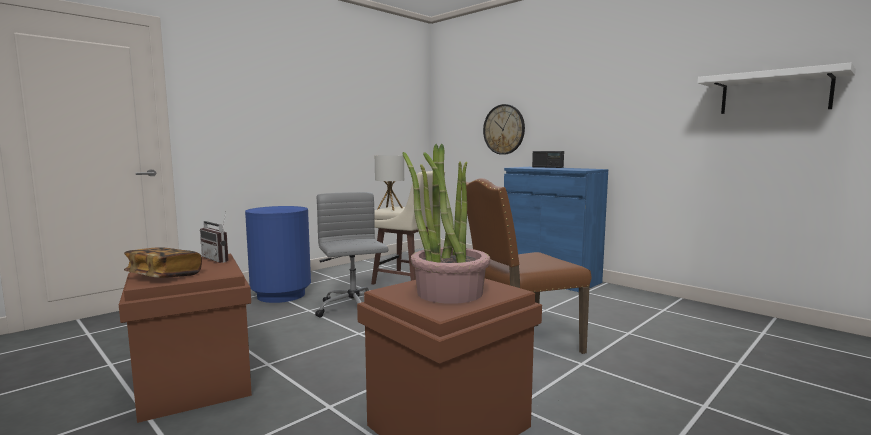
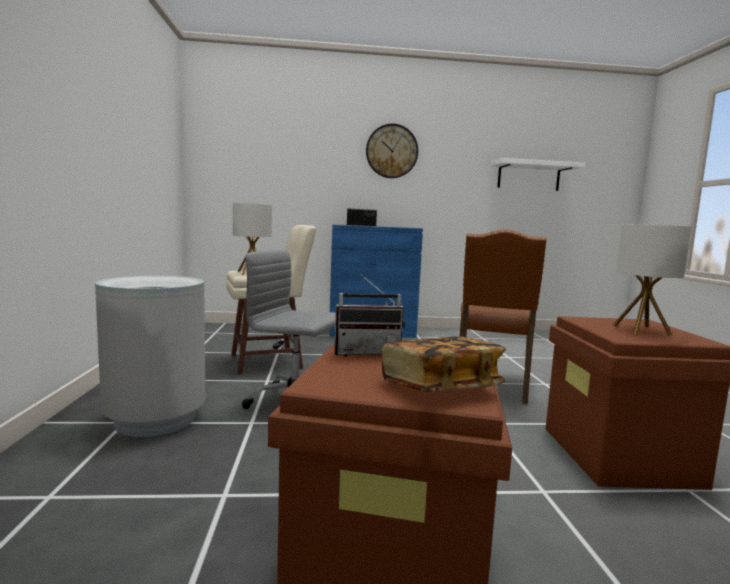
camera: 50 degrees left, 0 degrees up
blue trash can [245,206,311,303] -> grey trash can [95,276,205,437]
potted plant [402,144,490,304] -> table lamp [612,224,691,335]
wall clock [483,104,525,155] -> wall clock moved to [366,124,418,178]

